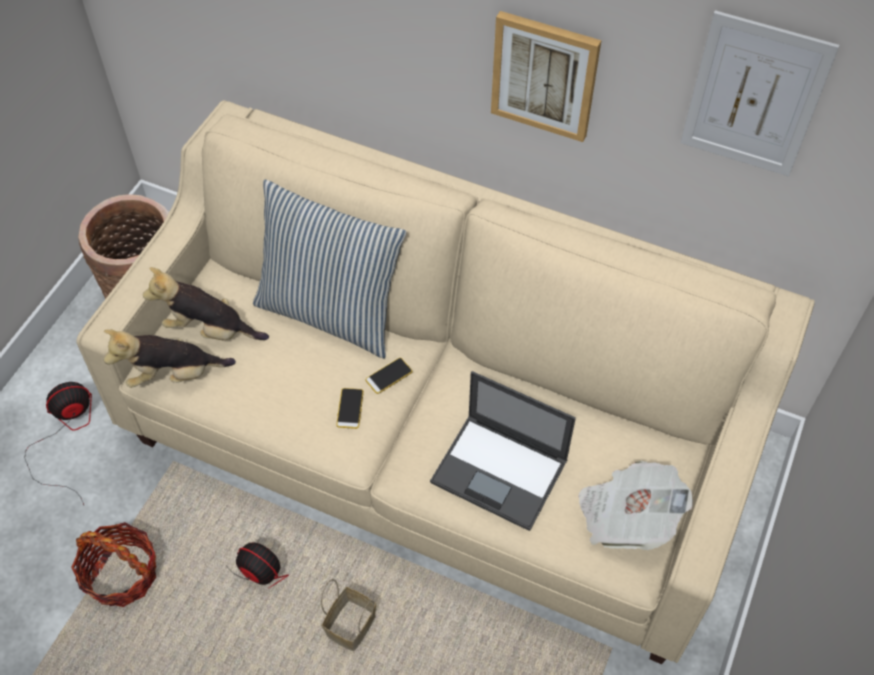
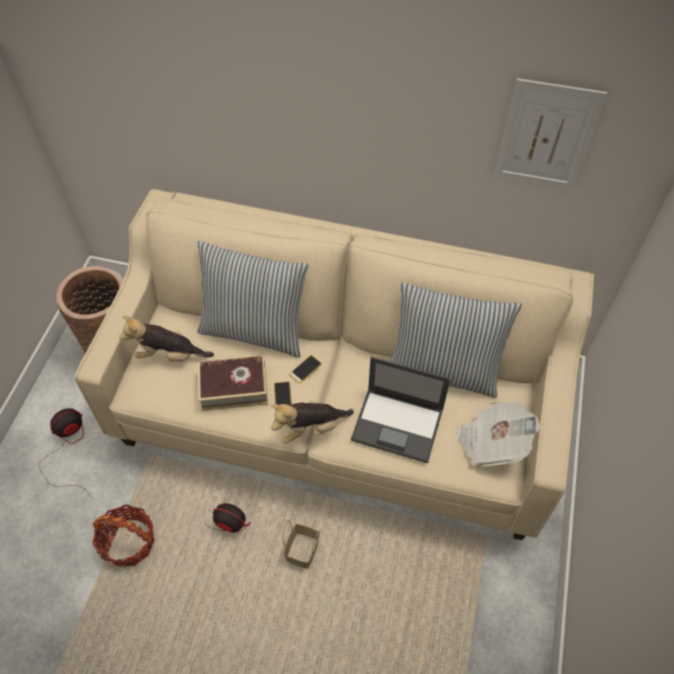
camera: 10 degrees left, 0 degrees up
plush toy [104,329,236,388] -> plush toy moved to [271,401,354,444]
picture [491,11,601,142] -> none
none -> book [198,356,268,411]
none -> pillow [391,282,522,398]

